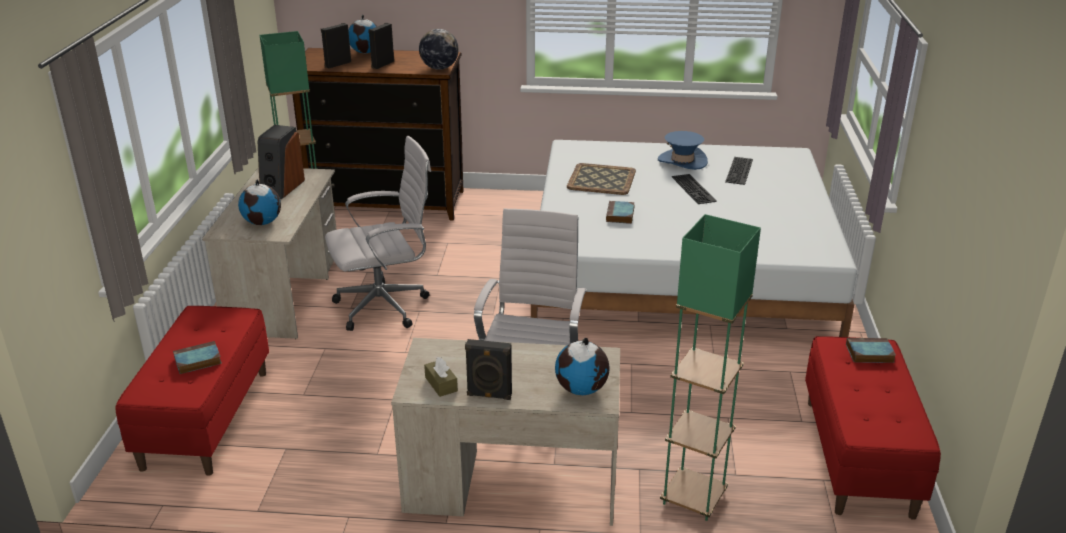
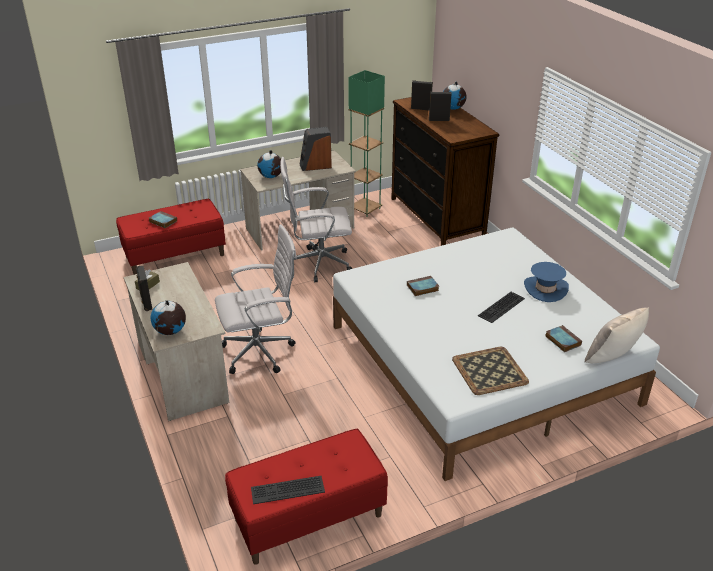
camera: 60 degrees right, 5 degrees up
white office chair [325,136,431,331] -> white office chair turned 135 degrees clockwise [280,157,353,282]
globe [419,29,459,70] -> none
tray [567,163,636,195] -> tray moved to [452,347,529,395]
green floor lamp [660,214,761,521] -> none
keyboard [725,157,753,185] -> keyboard moved to [251,476,325,504]
book [846,338,896,363] -> book moved to [545,325,582,352]
none -> beige pillow [584,307,649,363]

